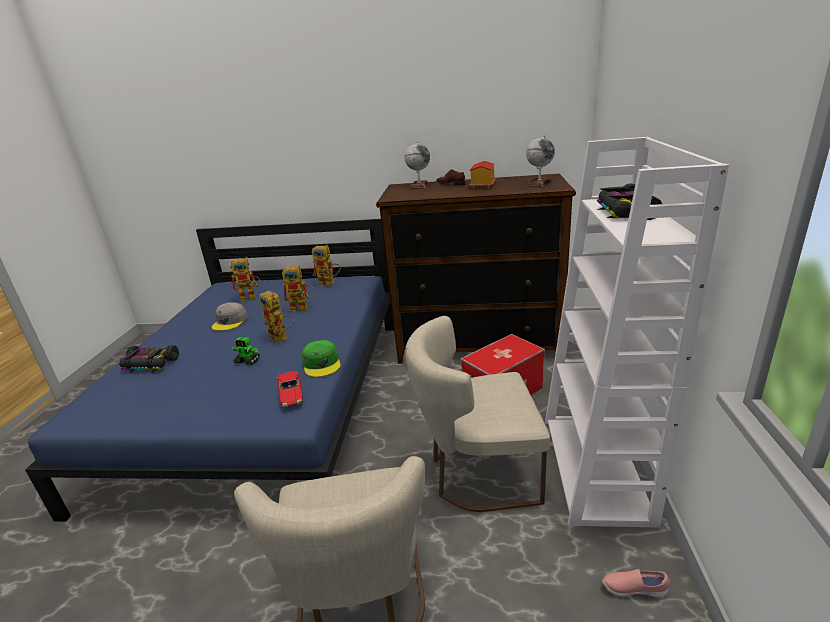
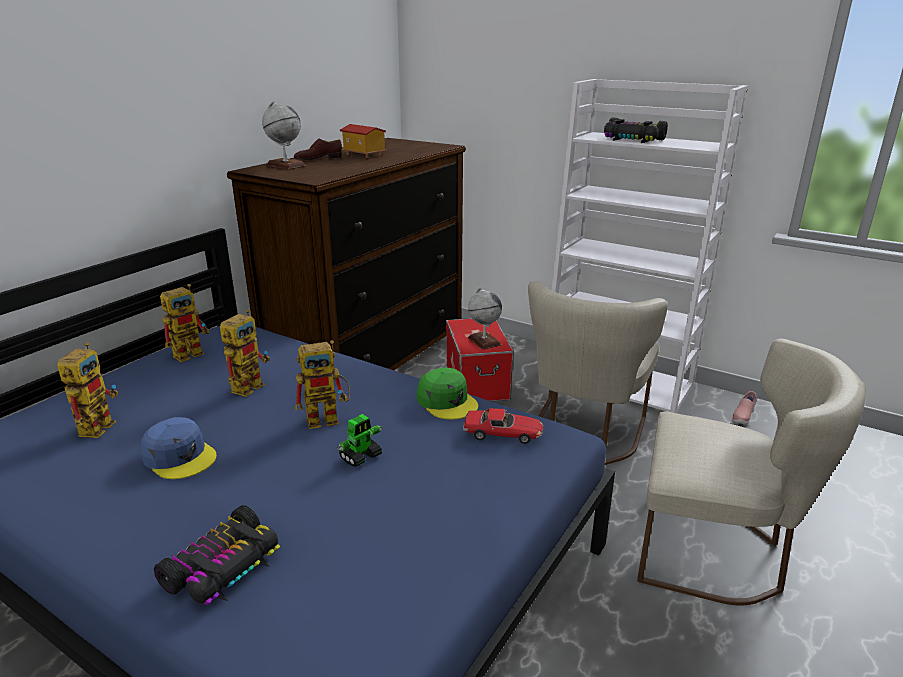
camera: 65 degrees left, 0 degrees up
grey cap [212,302,248,331] -> blue cap [140,417,217,479]
green cap [302,340,341,377] -> green cap turned 45 degrees clockwise [417,367,478,420]
globe [526,135,555,187] -> globe moved to [468,288,502,350]

